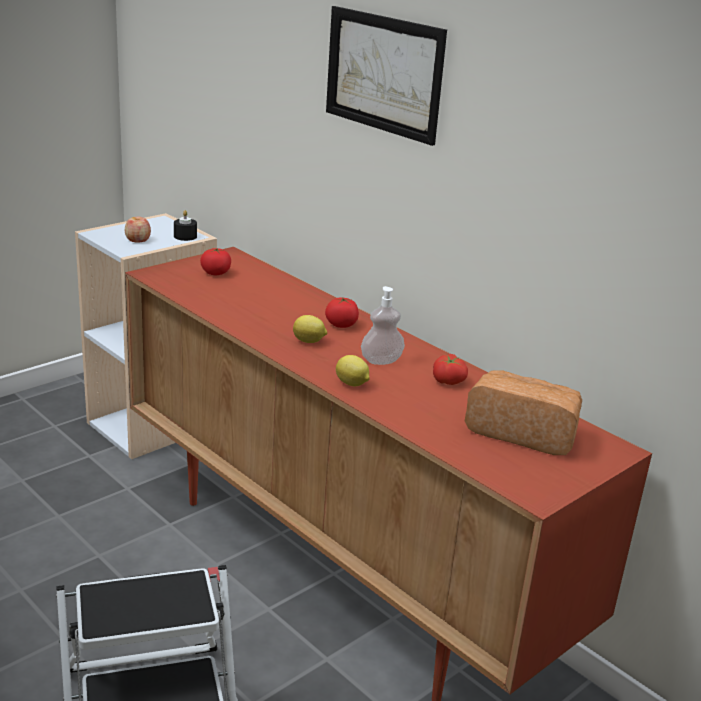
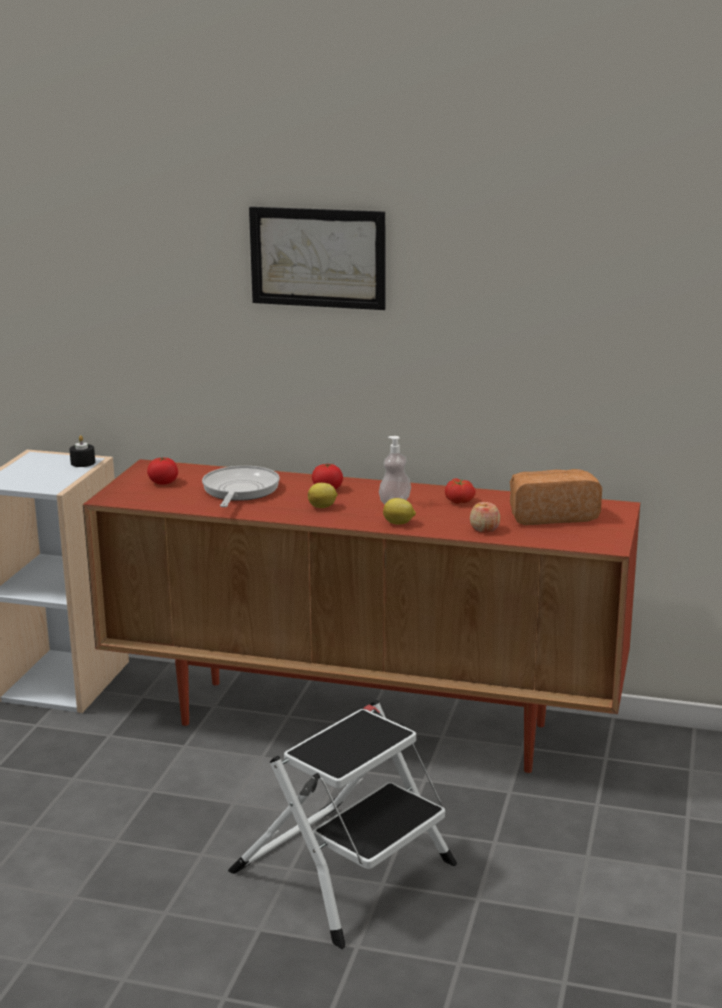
camera: 30 degrees left, 5 degrees down
apple [125,217,151,242] -> apple moved to [470,502,500,533]
none -> frying pan [202,466,280,507]

